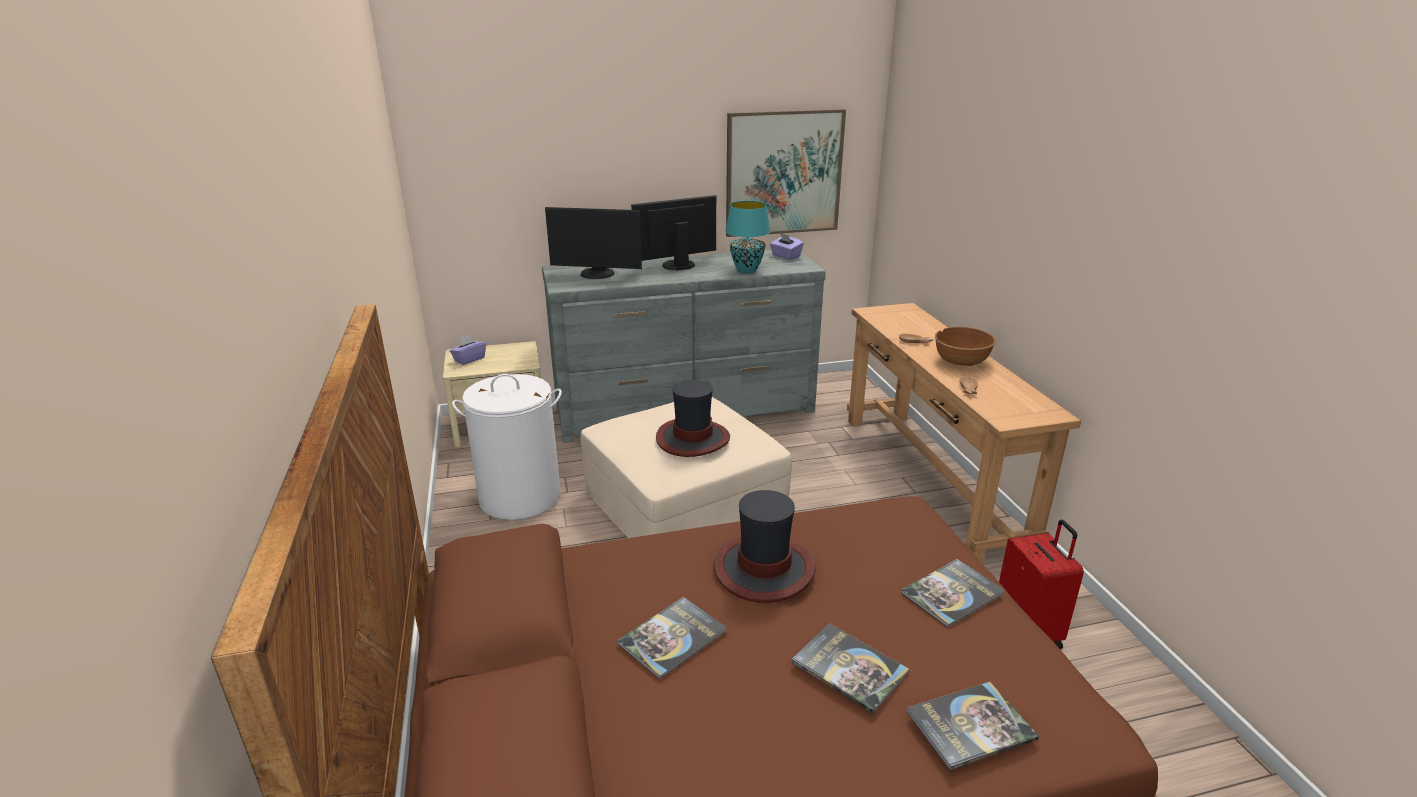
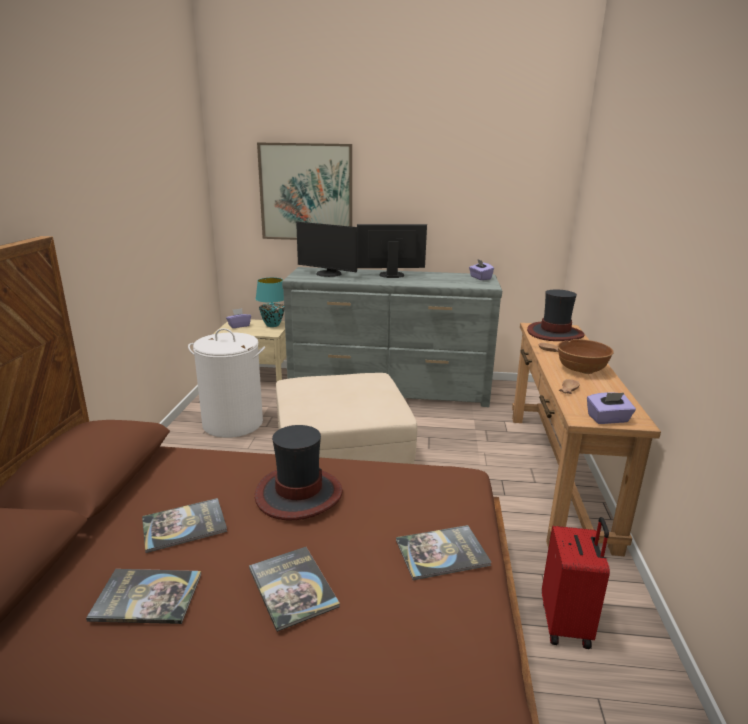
camera: 20 degrees right, 5 degrees down
hat [656,380,730,457] -> hat moved to [527,290,585,341]
turquoise table lamp [725,201,770,273] -> turquoise table lamp moved to [256,277,284,327]
picture [726,109,846,237] -> picture moved to [257,142,352,240]
book [906,682,1039,770] -> book moved to [86,569,202,624]
none -> purple tissue box [587,392,636,424]

